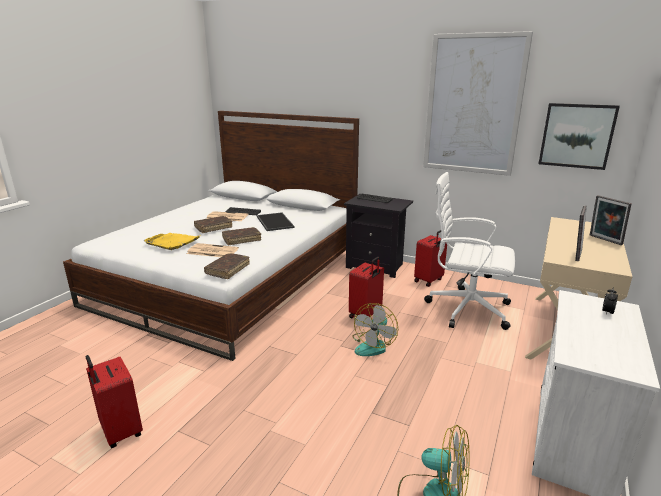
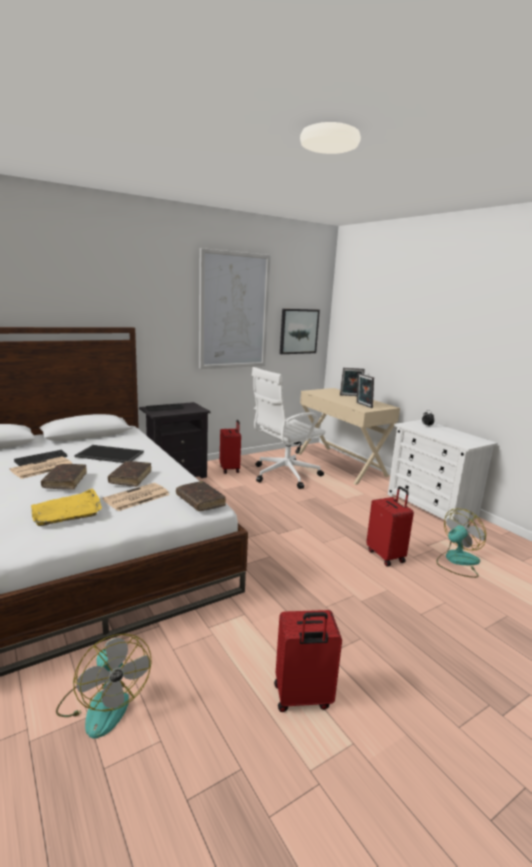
camera: 60 degrees left, 5 degrees down
red suitcase [349,257,384,318] -> red suitcase moved to [366,486,414,566]
fan [352,303,398,356] -> fan moved to [56,634,152,739]

